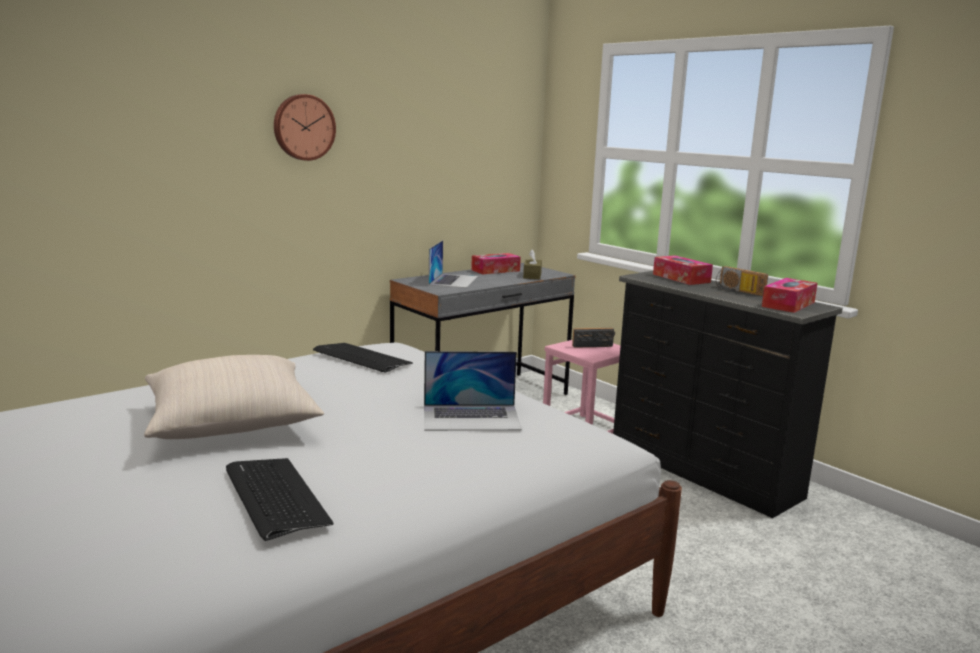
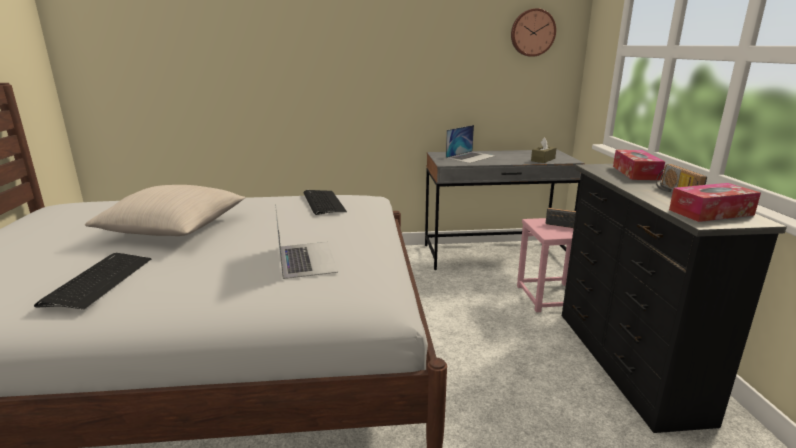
camera: 35 degrees right, 5 degrees up
wall clock [274,94,336,161] -> wall clock moved to [511,8,556,57]
laptop [424,351,522,431] -> laptop turned 135 degrees counterclockwise [275,204,338,279]
tissue box [471,253,521,274] -> none

